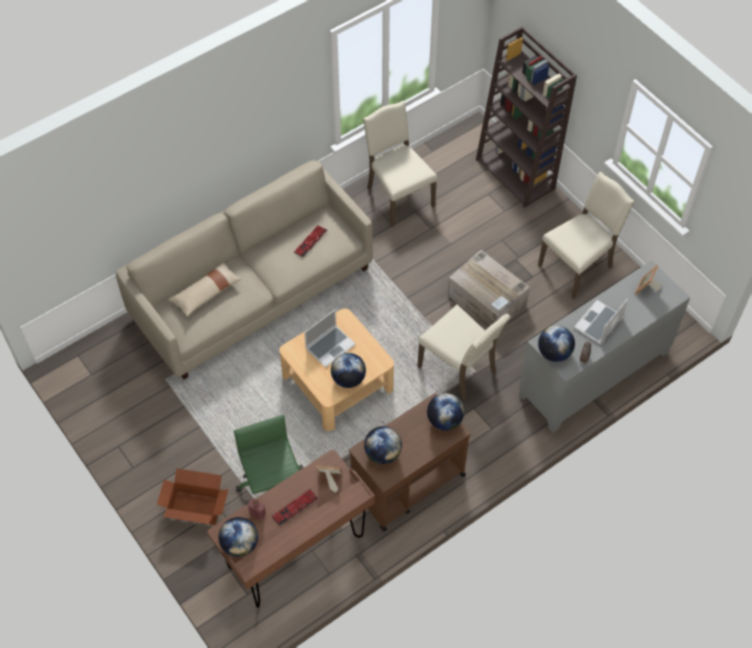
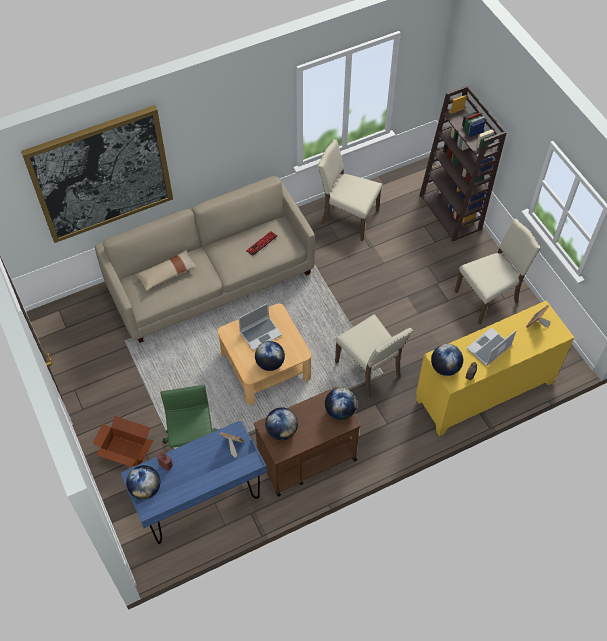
camera: 10 degrees right, 0 degrees up
brown desk [207,450,375,608] -> blue desk [121,421,267,544]
keyboard [272,489,318,526] -> none
beige chair [363,101,437,227] -> beige chair turned 45 degrees counterclockwise [317,139,382,241]
cardboard box [448,250,530,327] -> none
grey cabinet [519,260,690,433] -> yellow cabinet [416,301,575,436]
none -> picture [21,105,173,243]

